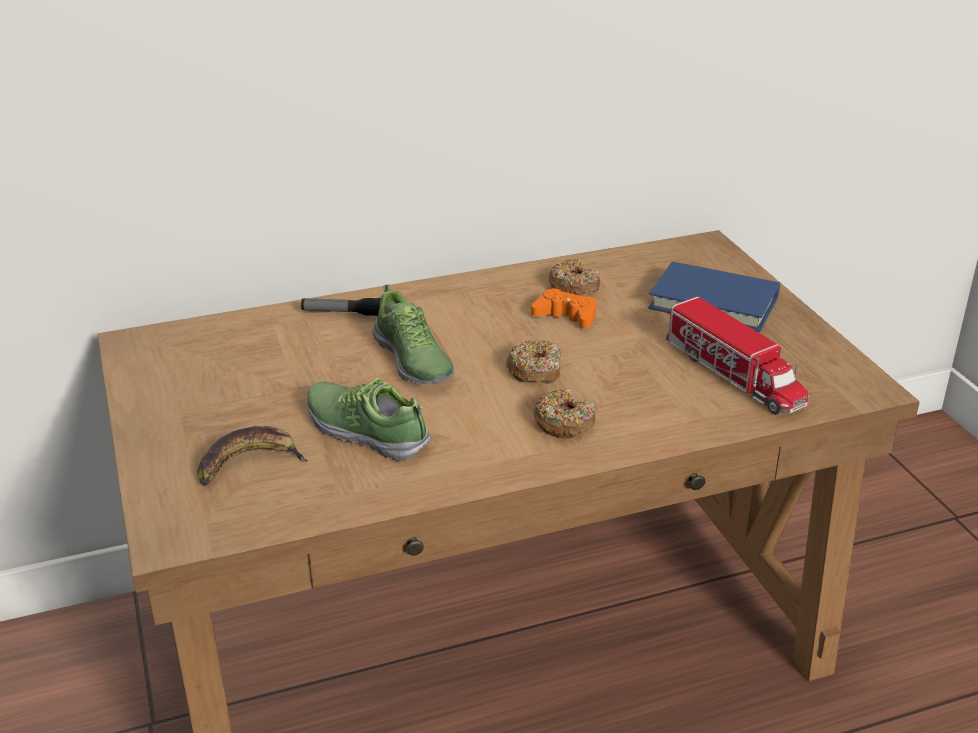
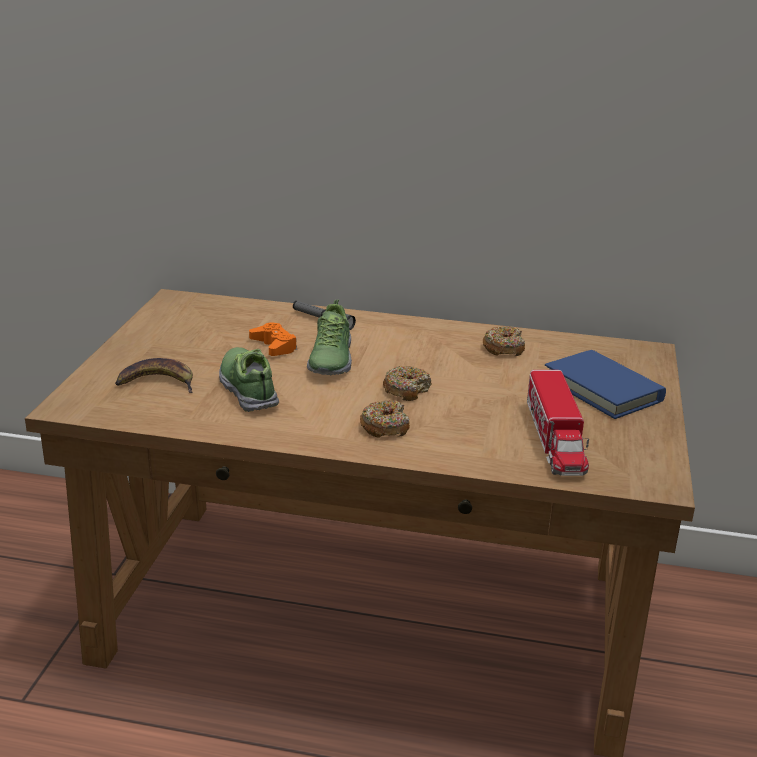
camera: 30 degrees right, 5 degrees down
orange game controller [531,288,596,328] -> orange game controller moved to [249,322,297,356]

